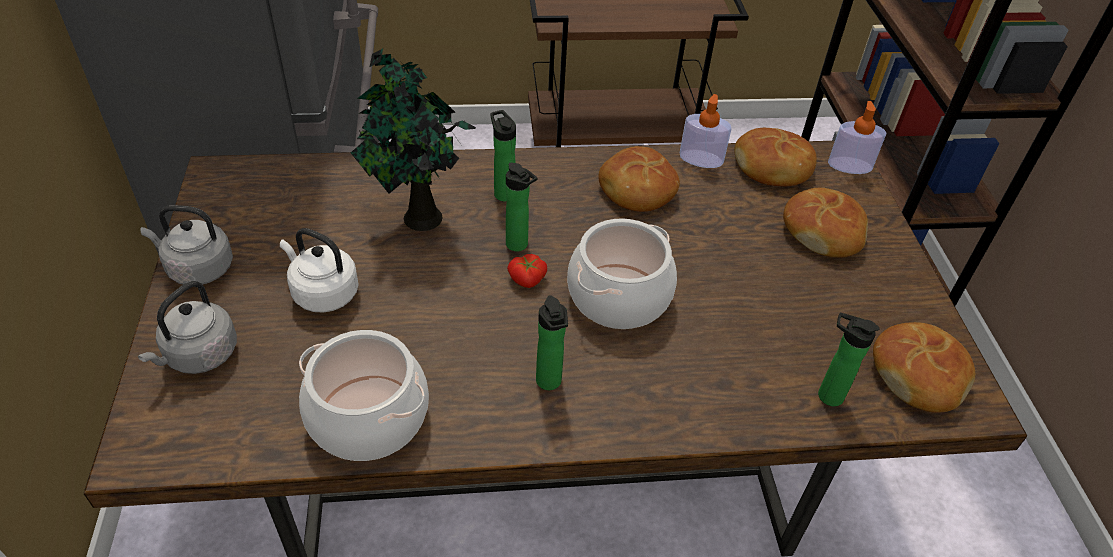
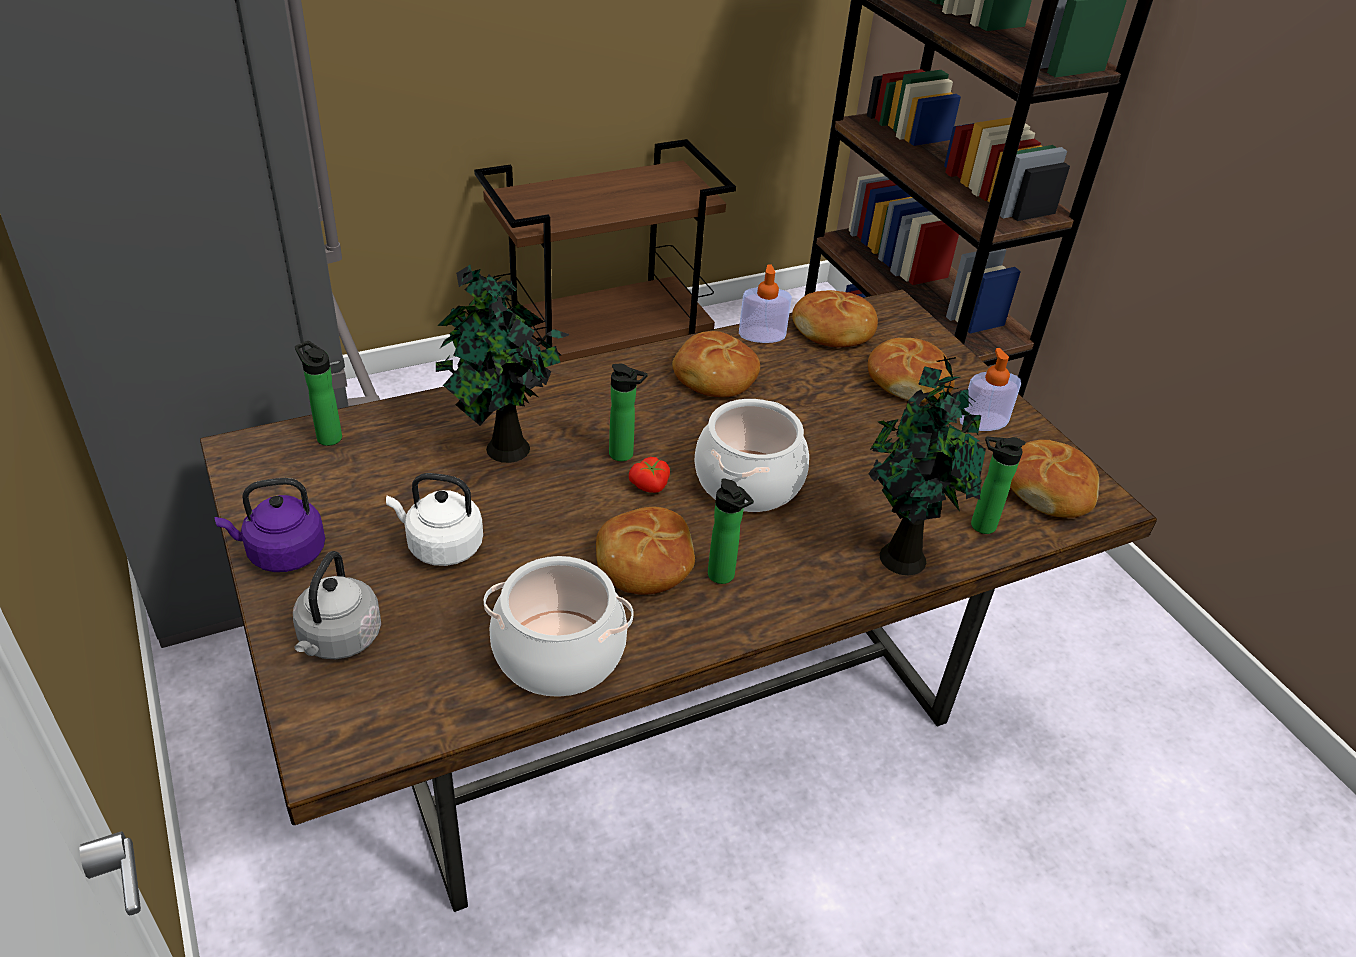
camera: 20 degrees left, 5 degrees down
grey kettle [141,205,233,285] -> purple kettle [214,478,325,572]
bottle [490,110,516,202] -> bottle moved to [295,341,342,446]
soap dispenser [828,101,887,174] -> soap dispenser moved to [960,348,1021,431]
none -> bread [596,507,695,595]
none -> potted plant [868,354,986,575]

